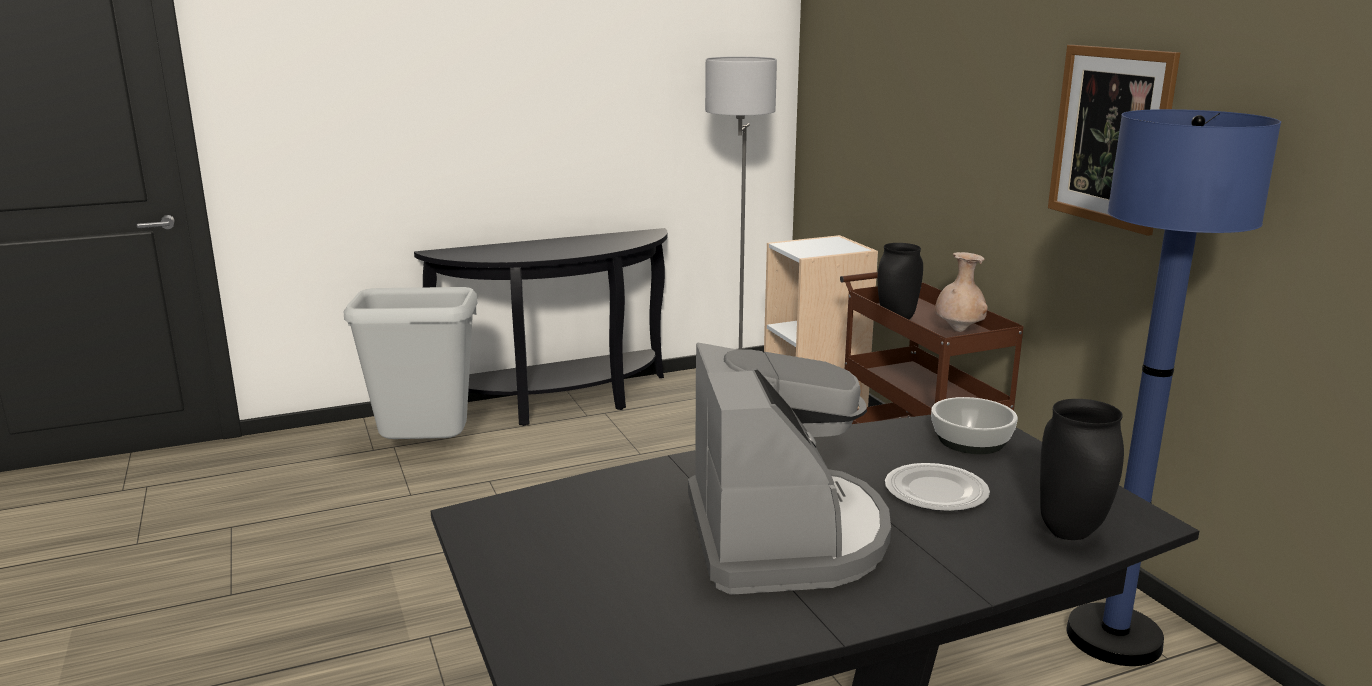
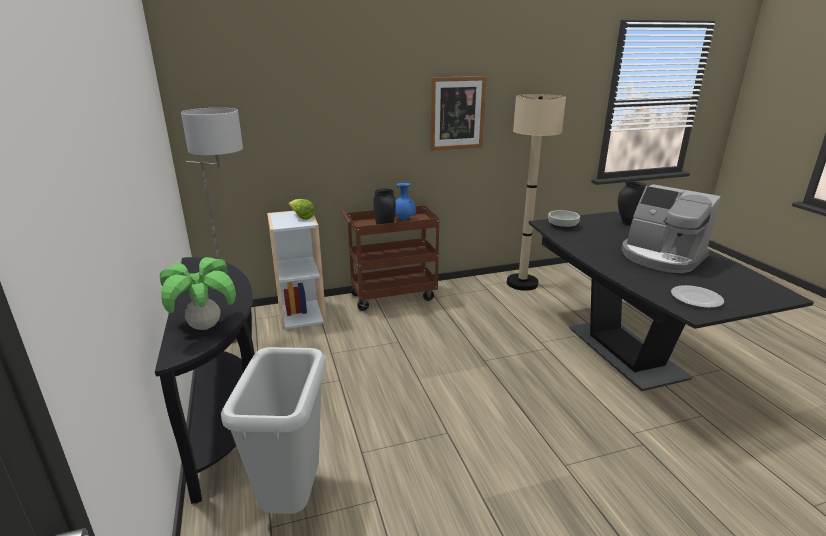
camera: 85 degrees left, 5 degrees up
coffee machine [688,343,891,595] -> coffee machine turned 135 degrees counterclockwise [622,184,721,273]
plate [885,463,990,512] -> plate moved to [671,285,724,308]
beige vase [935,252,988,332] -> blue vase [395,183,416,221]
blue floor lamp [1067,109,1281,666] -> beige floor lamp [507,94,566,291]
none -> potted plant [160,257,236,330]
none -> lettuce [288,199,315,220]

